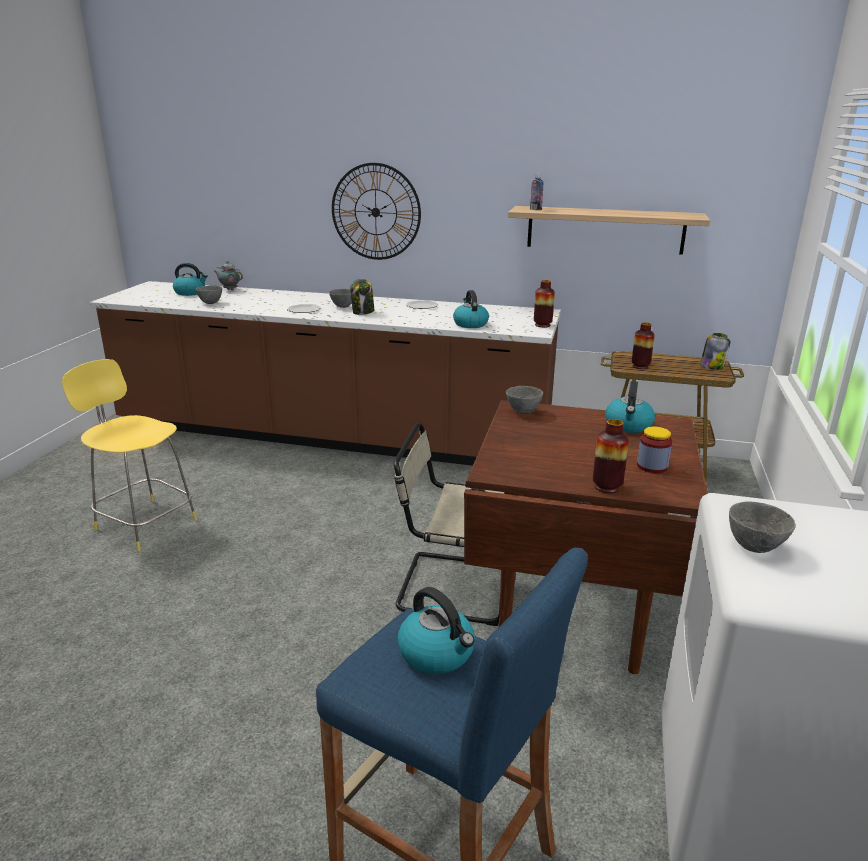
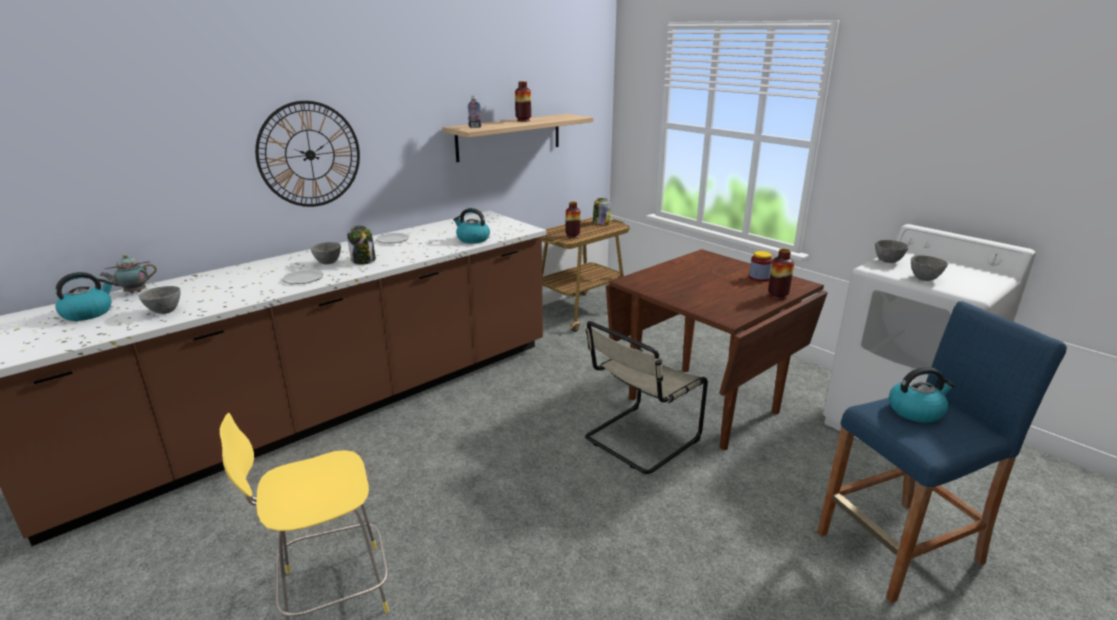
camera: 55 degrees left, 0 degrees up
grey bowl [506,386,543,414] -> grey bowl moved to [875,240,909,263]
vase [534,280,555,327] -> vase moved to [515,81,531,122]
kettle [605,381,655,433] -> none

